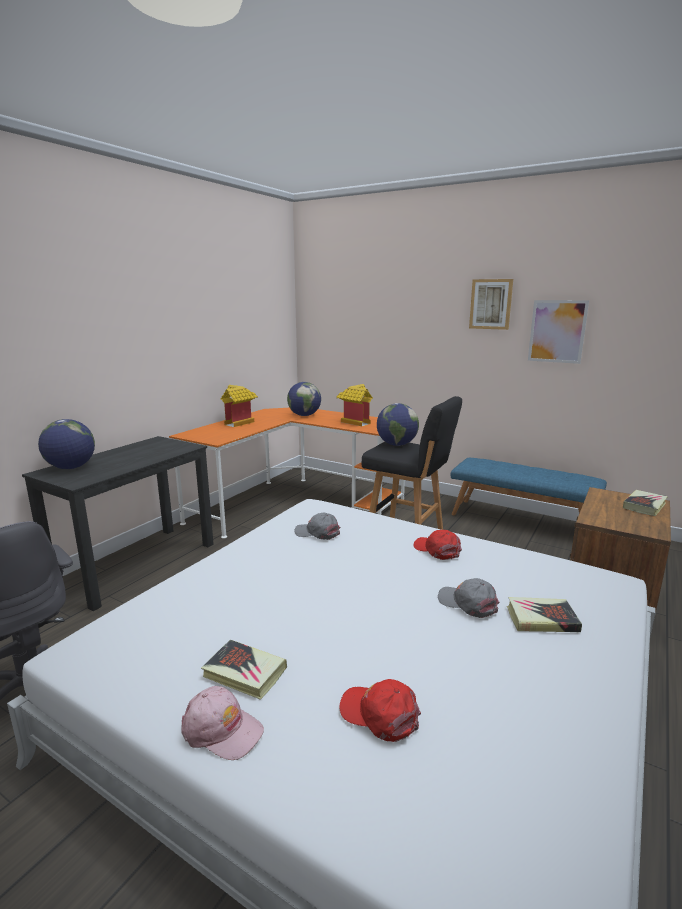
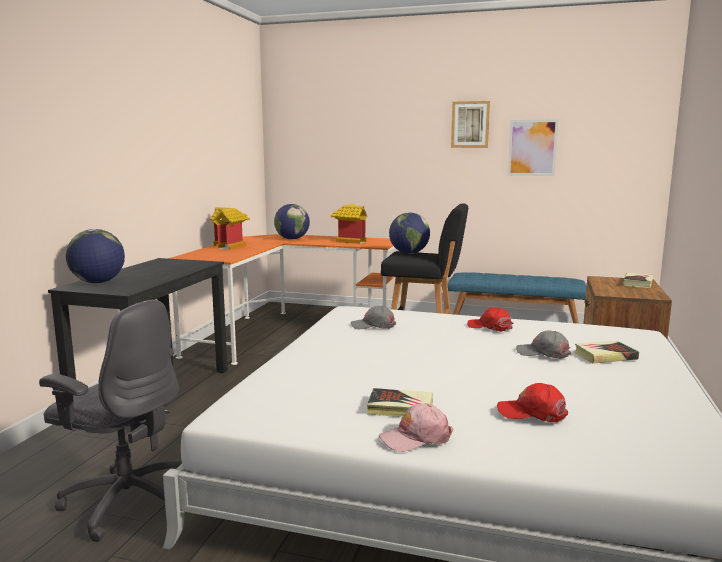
camera: 15 degrees left, 5 degrees down
pink cap [181,686,264,760] -> pink cap turned 150 degrees clockwise [379,403,453,452]

